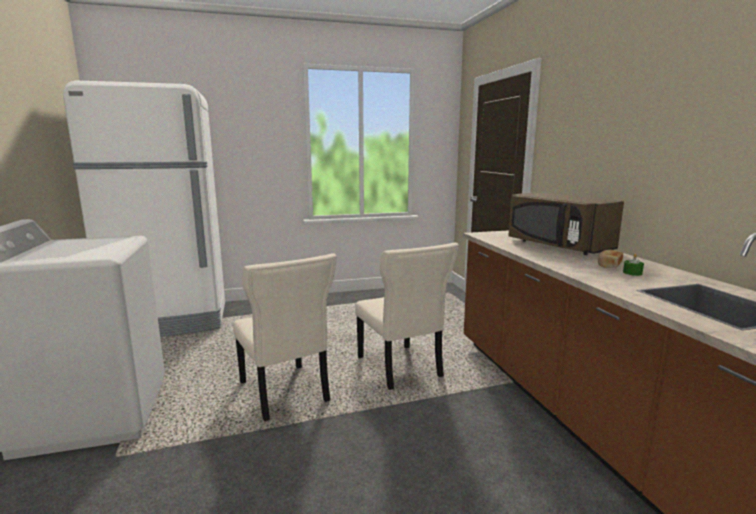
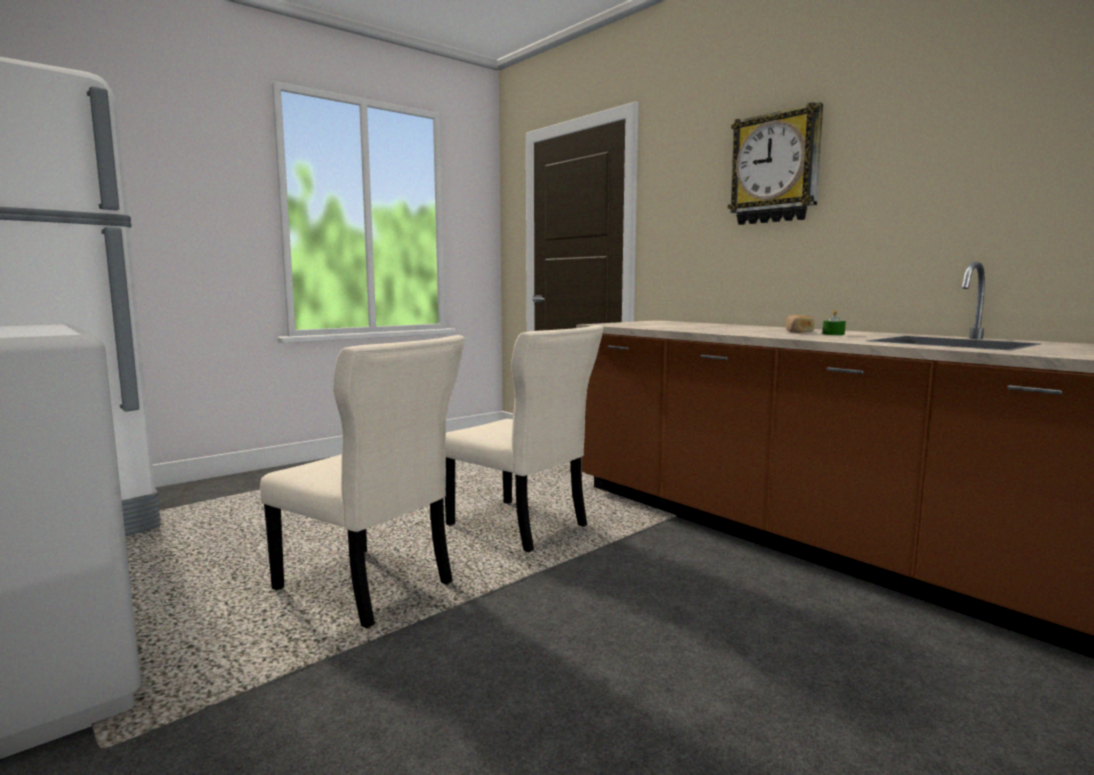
camera: 25 degrees left, 5 degrees down
brown microwave [508,192,624,255] -> none
none -> wall clock [728,102,823,225]

